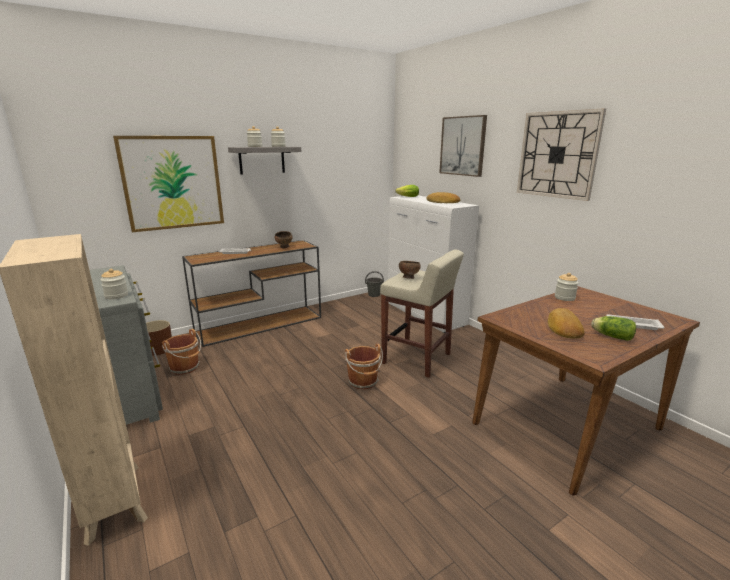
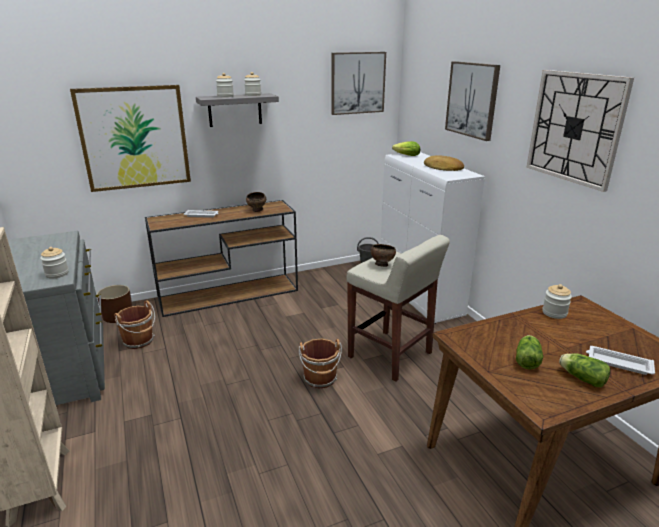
camera: 10 degrees right, 5 degrees up
bread [548,308,585,338] -> lettuce [516,335,543,370]
none -> picture [331,52,386,115]

